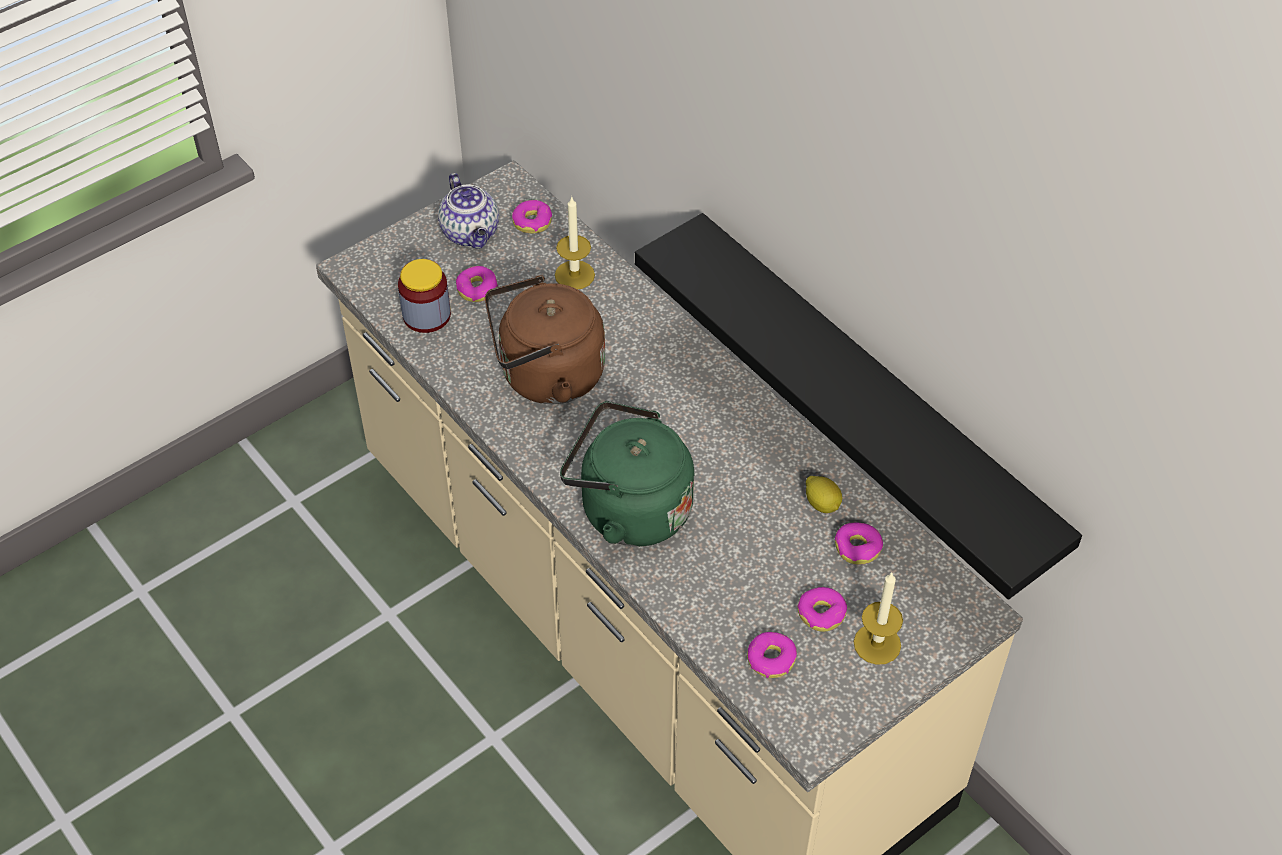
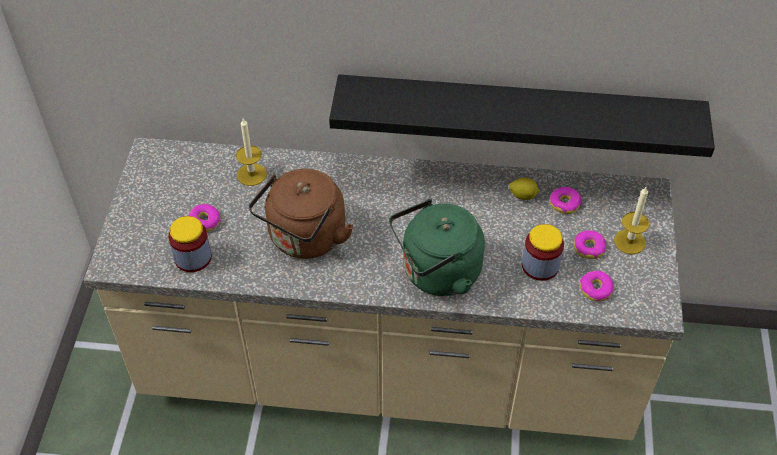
camera: 45 degrees left, 0 degrees up
teapot [438,173,499,249] -> none
donut [512,200,552,233] -> none
none -> jar [522,224,564,281]

